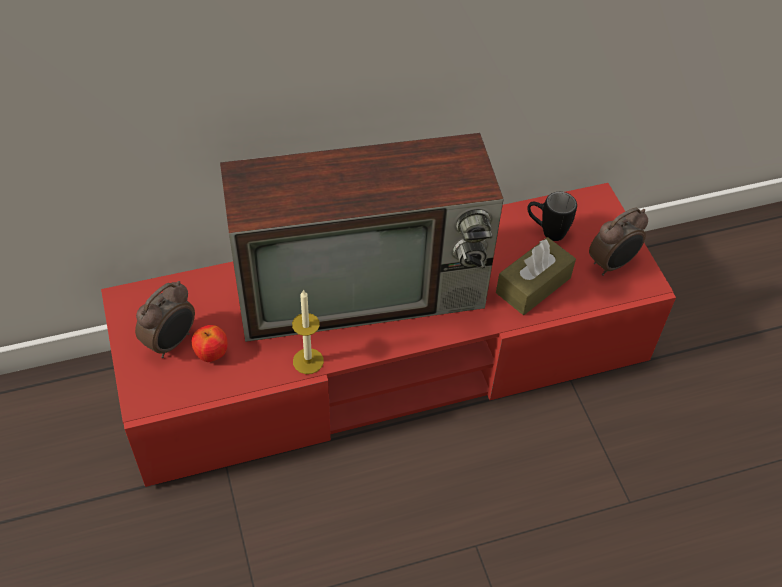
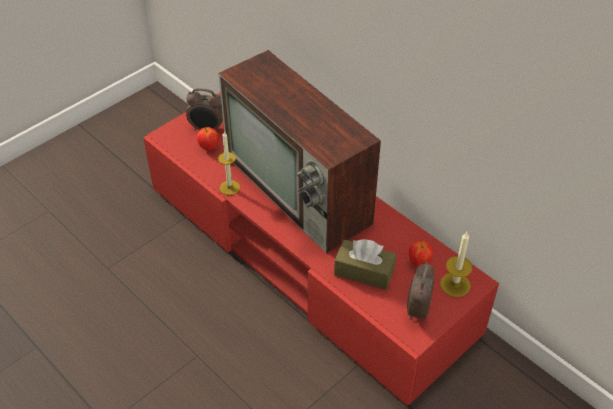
camera: 65 degrees right, 5 degrees down
black mug [527,192,577,241] -> apple [409,240,433,267]
alarm clock [589,207,648,276] -> alarm clock turned 75 degrees clockwise [407,262,435,321]
none -> candle [440,232,473,297]

